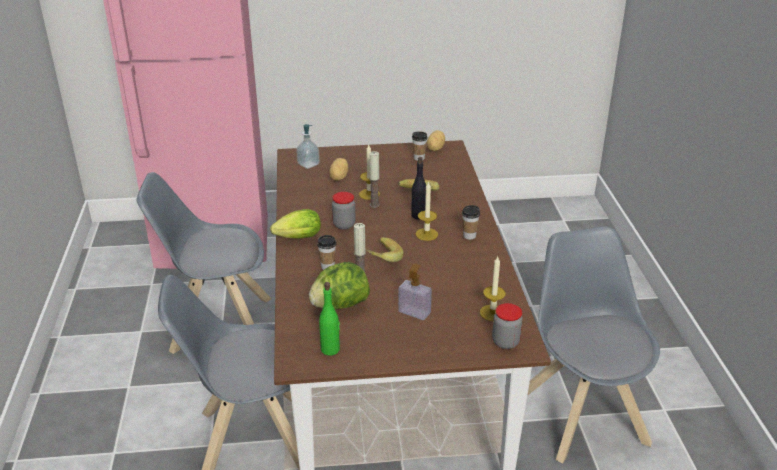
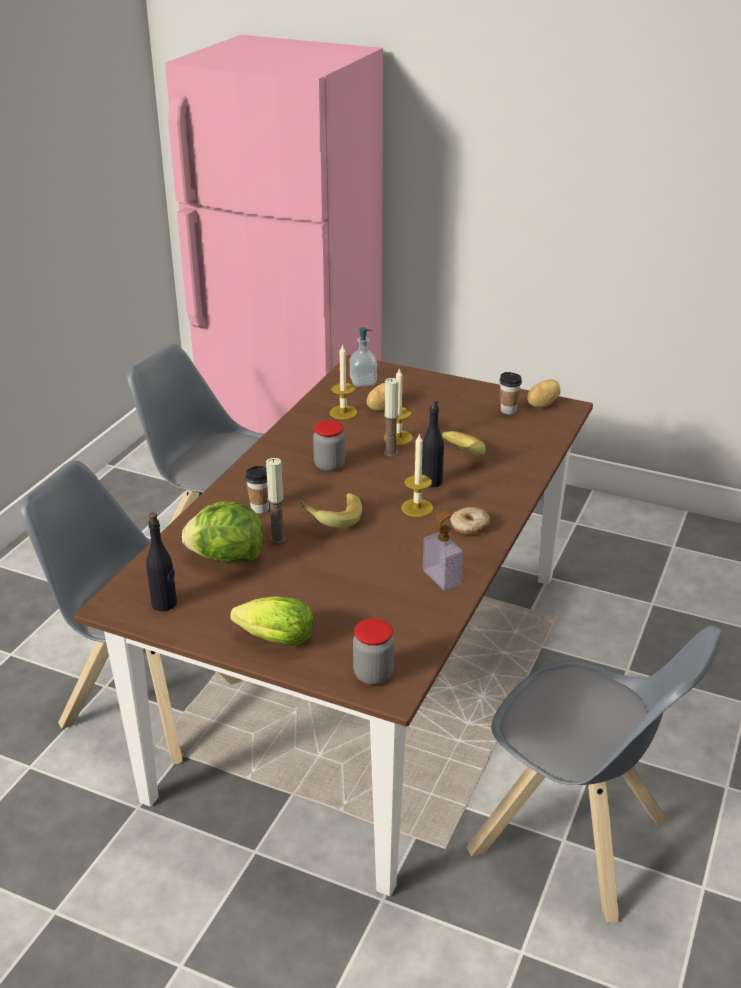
camera: 30 degrees right, 0 degrees up
lettuce [270,209,321,239] -> lettuce moved to [230,596,313,646]
green bottle [319,282,340,355] -> black bottle [146,512,177,611]
soap dispenser [398,263,432,320] -> soap dispenser moved to [423,511,463,590]
cup [462,205,480,240] -> donut [450,507,490,535]
candle [480,257,506,321] -> candle moved to [330,344,358,420]
grey chair [528,226,660,463] -> grey chair turned 105 degrees clockwise [466,625,722,923]

